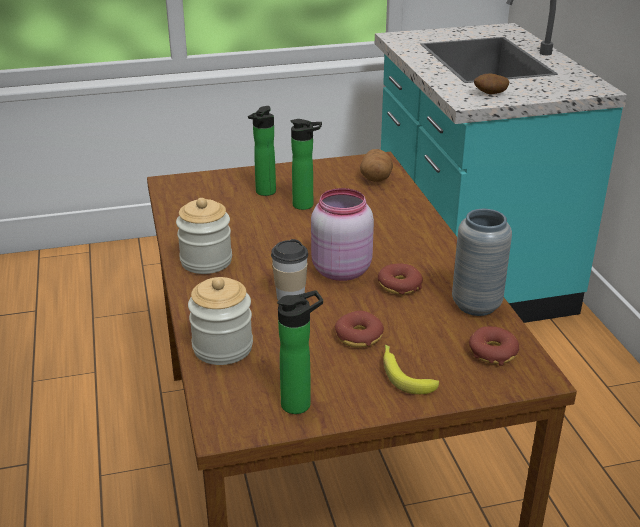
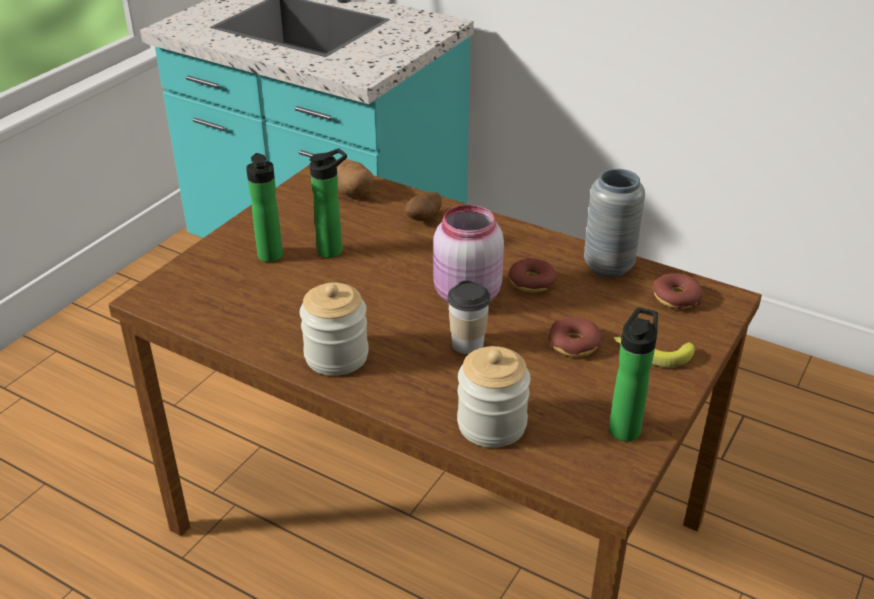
camera: 45 degrees left, 5 degrees up
potato [474,74,509,94] -> potato moved to [405,192,442,221]

